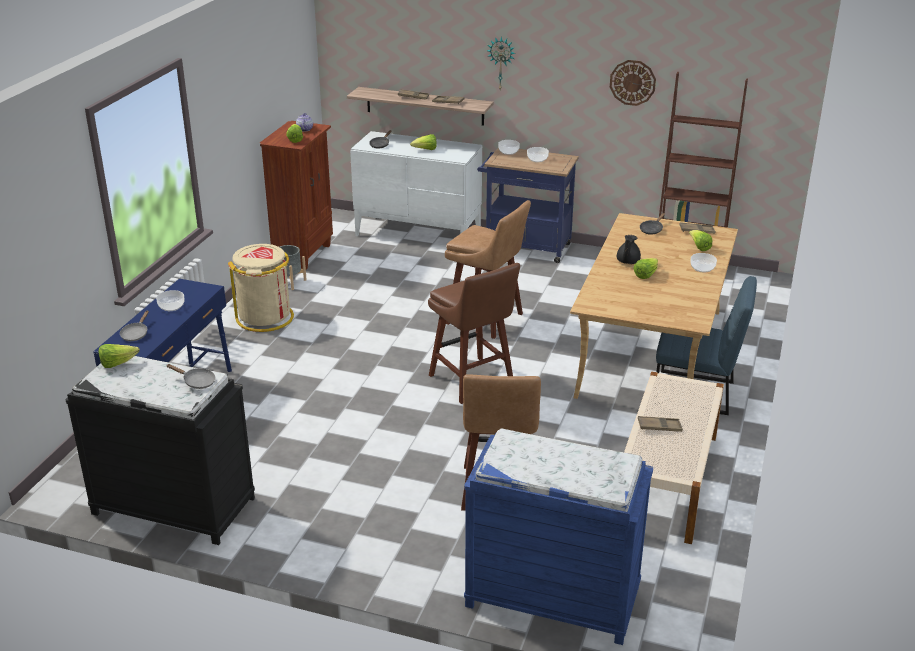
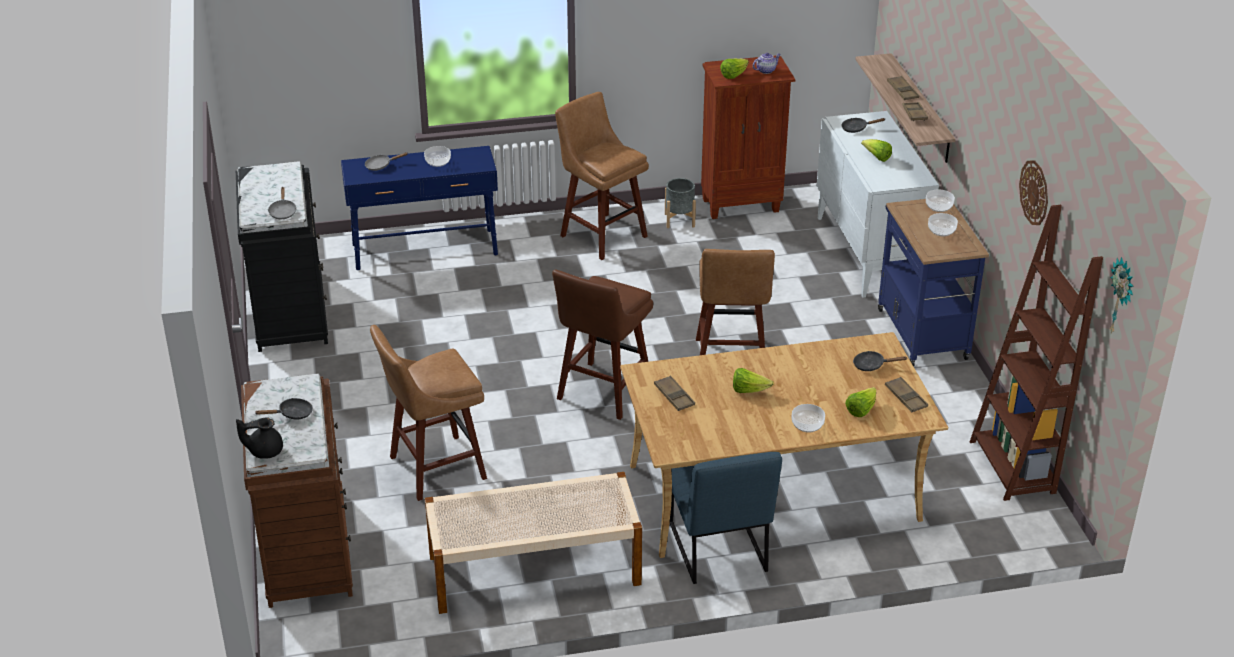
camera: 60 degrees right, 5 degrees up
lettuce [99,344,139,368] -> none
beige trash can [228,244,294,332] -> brown stool [555,92,649,260]
blue dresser [464,429,653,645] -> brown dresser [241,374,353,608]
wall clock [486,37,516,90] -> wall clock moved to [1109,257,1134,333]
black teapot [617,235,641,264] -> black teapot moved to [236,417,283,459]
brown tray [638,416,683,432] -> brown tray moved to [654,375,695,411]
none -> black frying pan [255,398,313,419]

